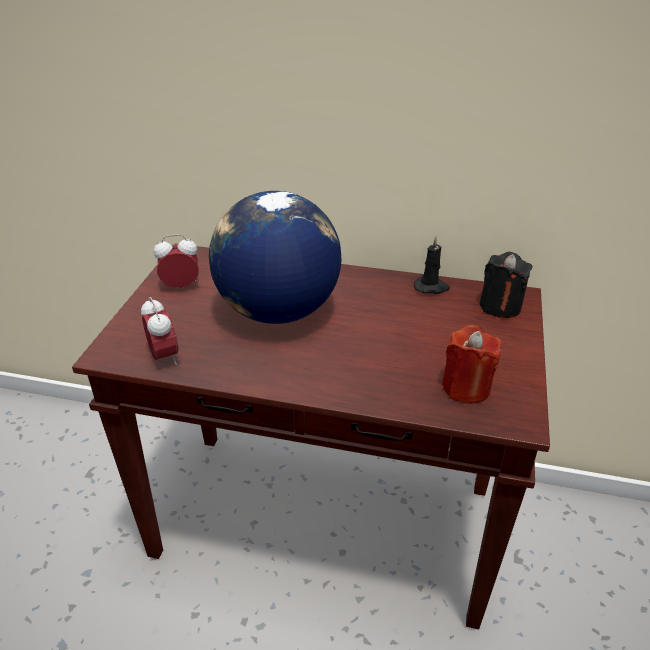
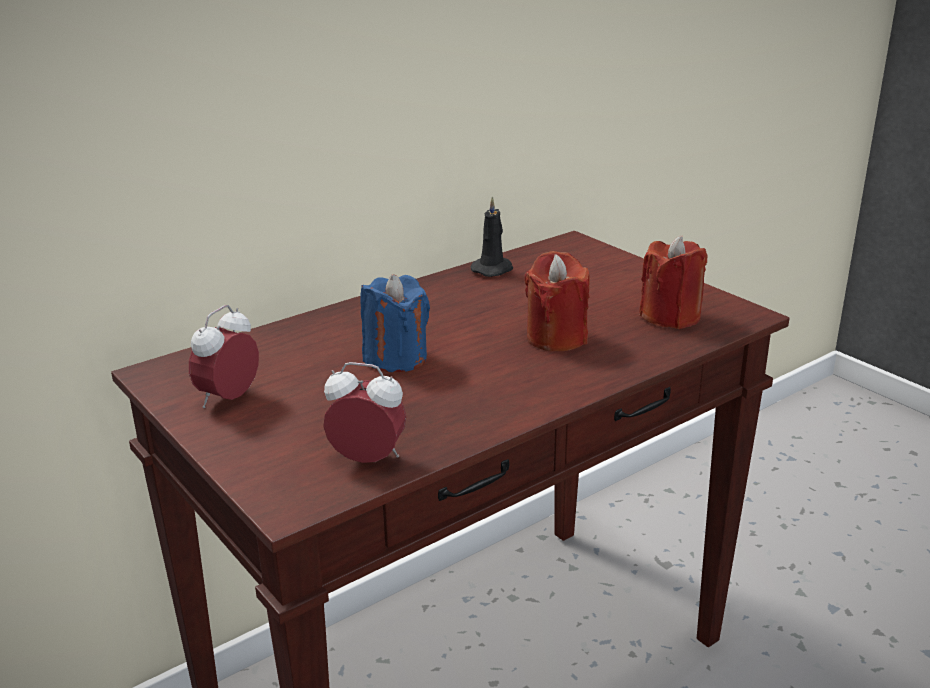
camera: 50 degrees left, 10 degrees down
globe [209,191,341,324] -> blue candle [360,274,430,373]
black candle [480,252,532,318] -> none
none -> red candle [525,251,590,351]

